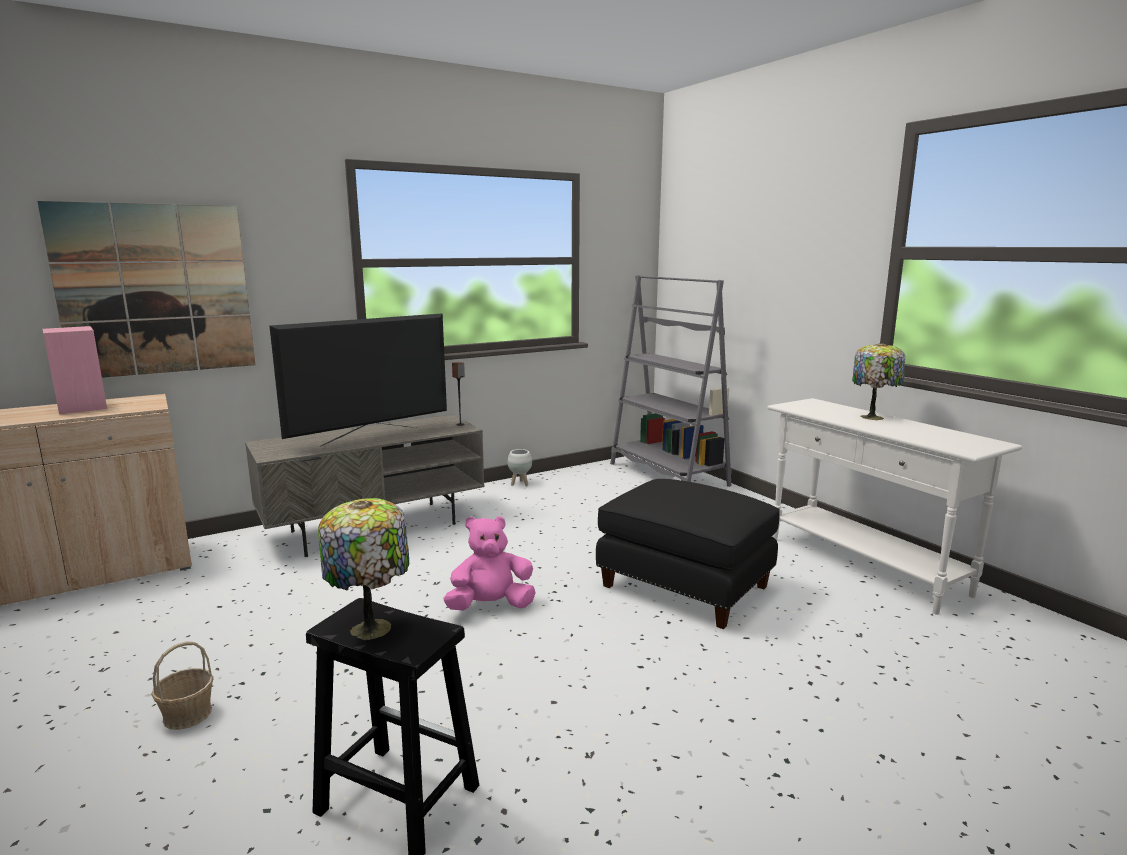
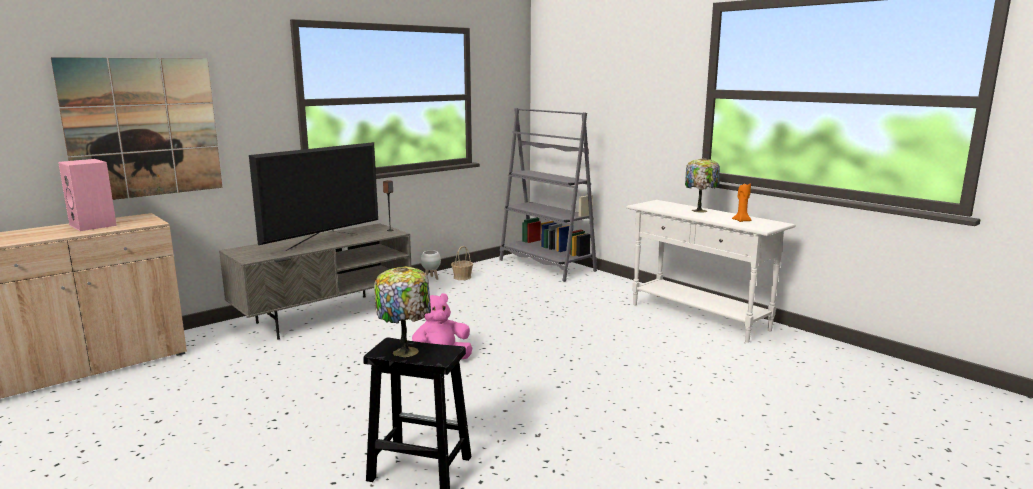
camera: 10 degrees left, 0 degrees up
basket [151,641,214,730] -> basket moved to [451,246,473,280]
black ottoman [596,479,780,629] -> none
none -> orange candle [732,183,751,222]

